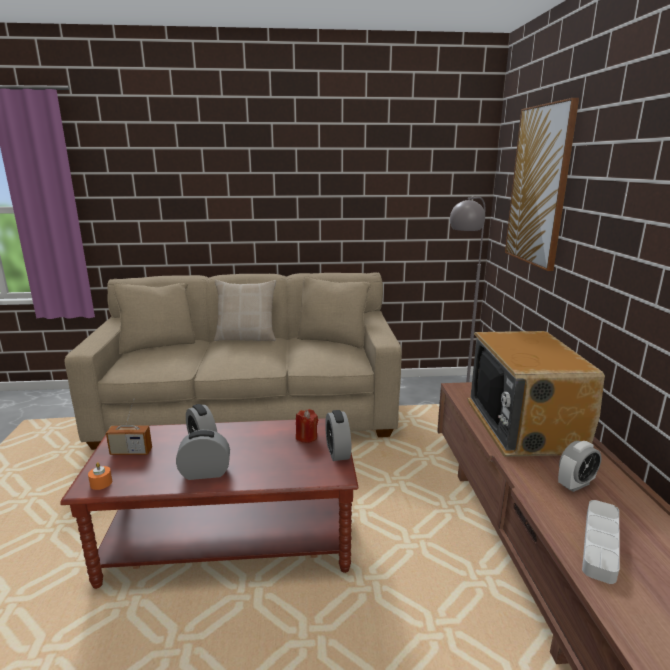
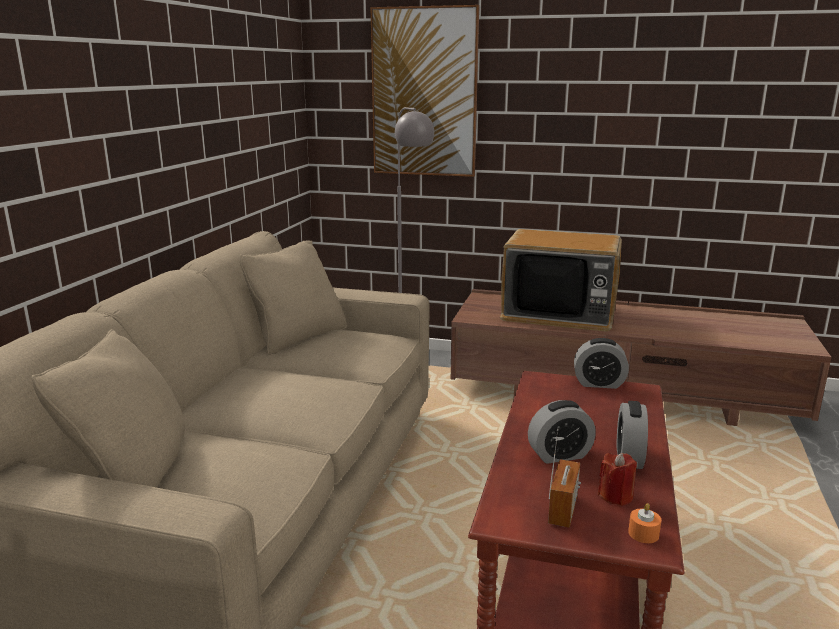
camera: 70 degrees left, 0 degrees up
beige pillow [214,280,276,341] -> none
red candle [296,409,318,443] -> red candle moved to [598,453,637,506]
alarm clock [558,441,602,492] -> none
grey tray [582,500,620,584] -> none

